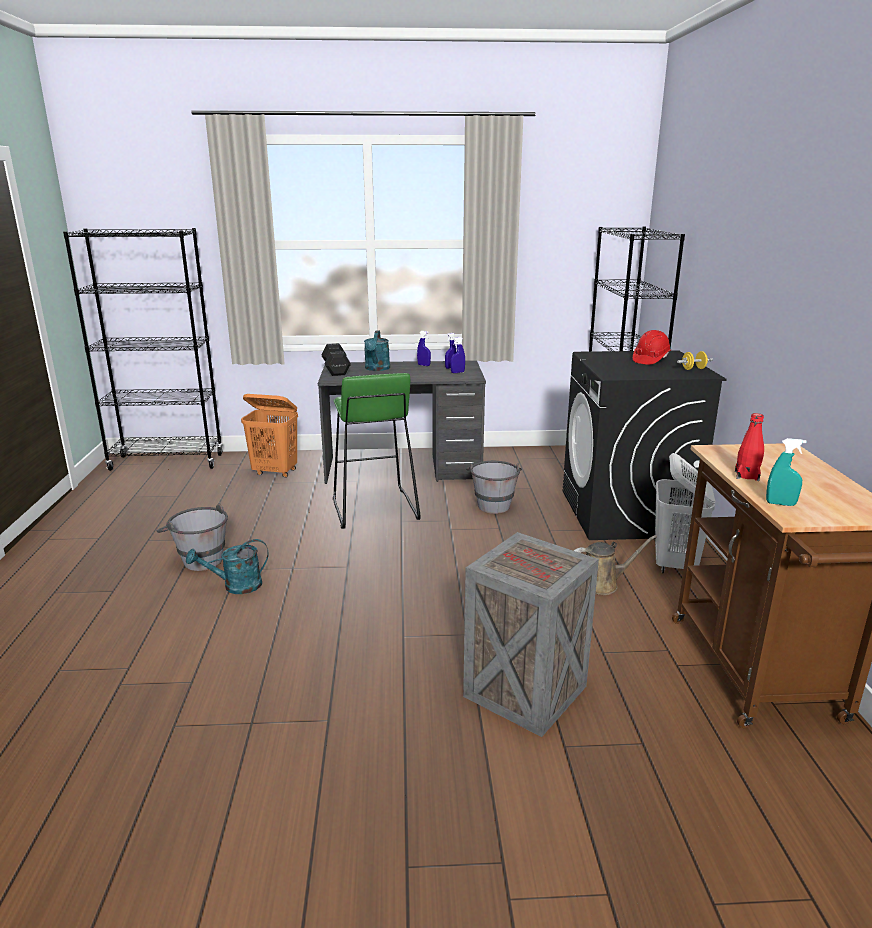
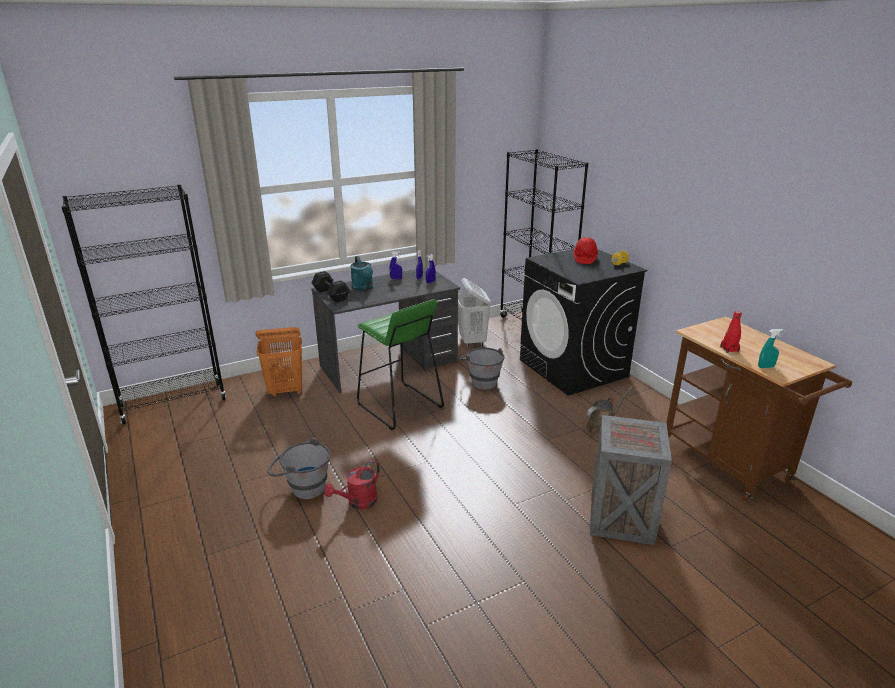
camera: 25 degrees left, 5 degrees up
turquoise watering can [186,539,268,594] -> red watering can [324,460,380,509]
white laundry basket [655,453,715,573] -> white laundry basket moved to [458,278,491,347]

